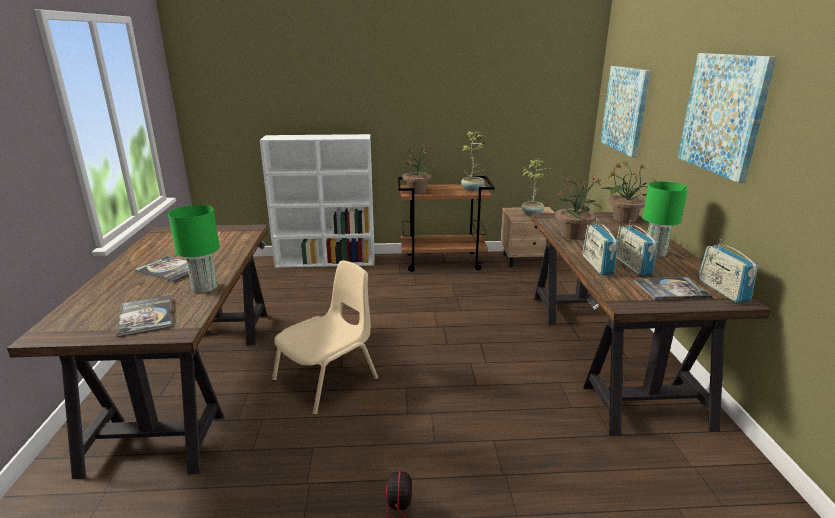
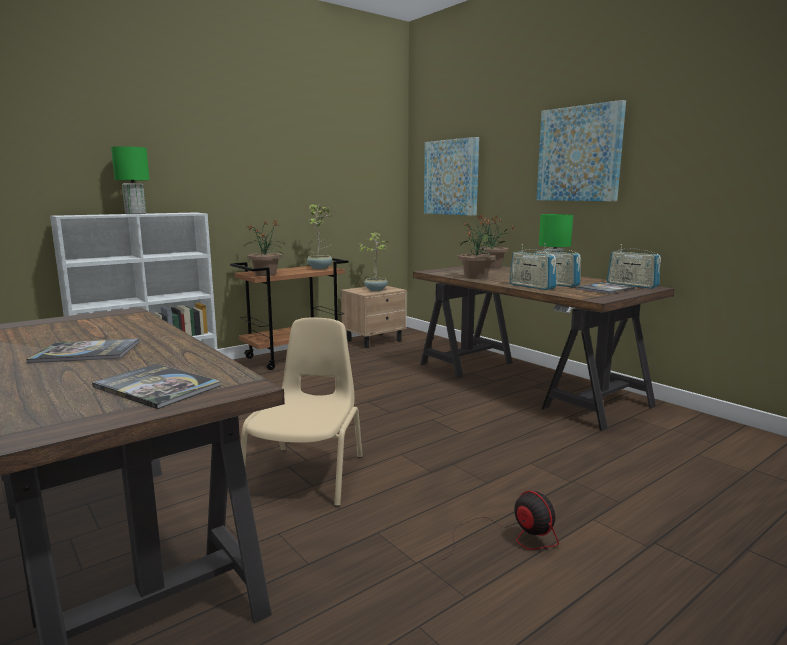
camera: 35 degrees left, 10 degrees down
green table lamp [168,205,220,293] -> green table lamp moved to [111,146,150,214]

